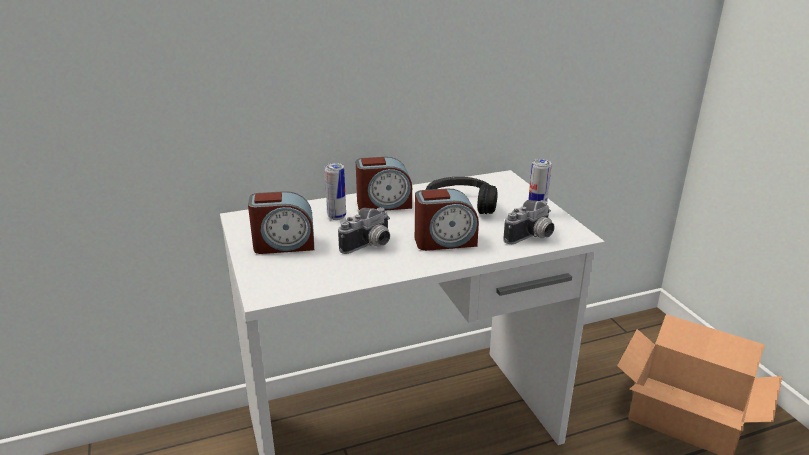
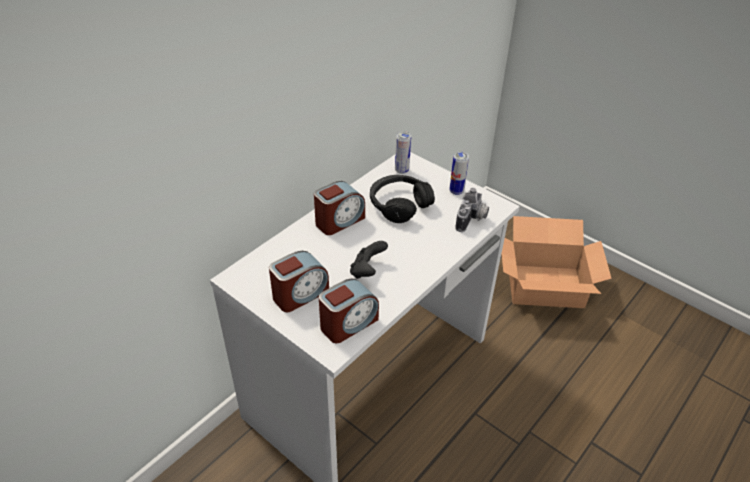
camera: 30 degrees left, 15 degrees up
can [325,163,346,220] -> can moved to [395,131,411,174]
camera [338,207,390,254] -> black game controller [350,241,388,279]
alarm clock [415,188,479,251] -> alarm clock moved to [319,278,379,343]

